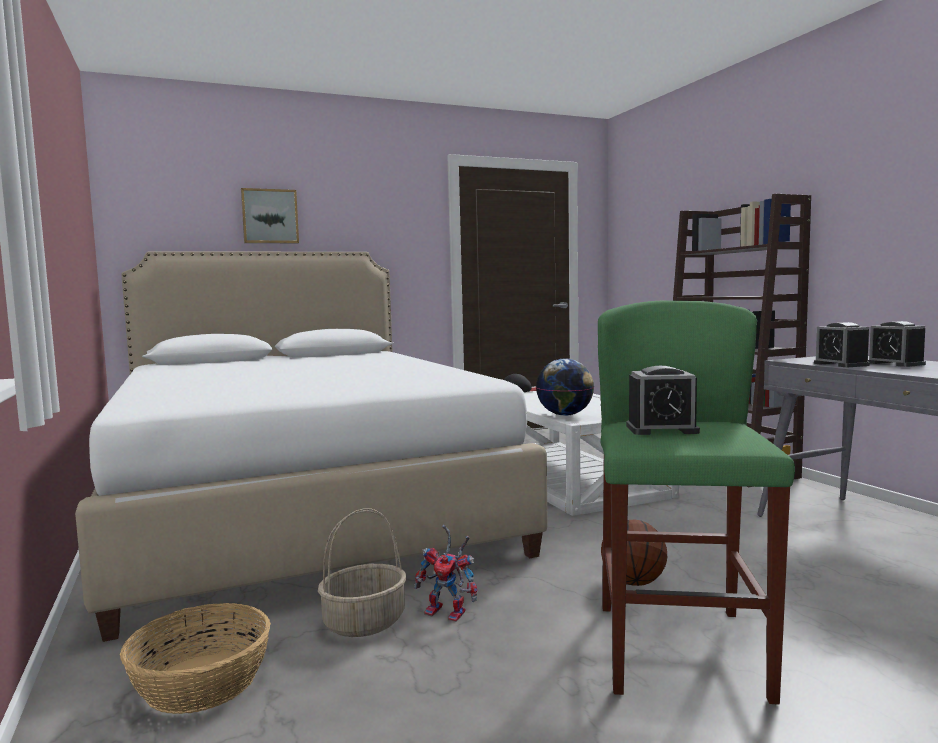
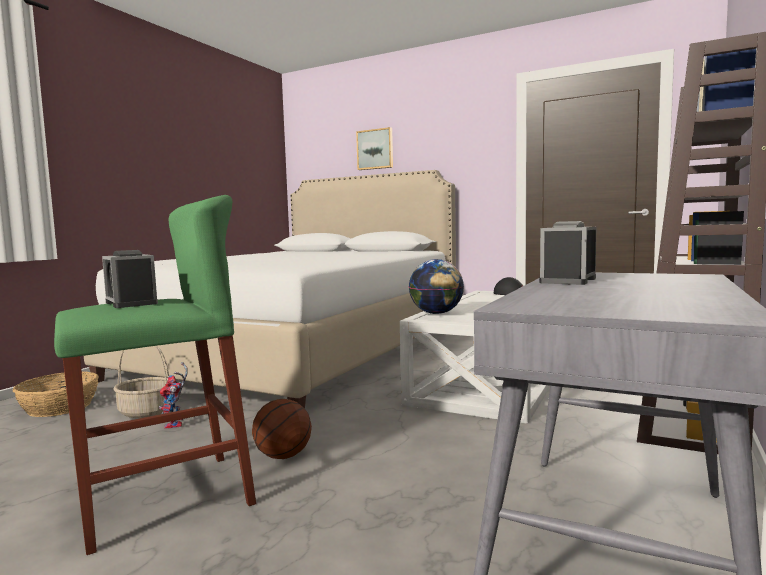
camera: 50 degrees right, 0 degrees up
alarm clock [868,321,926,367] -> none

